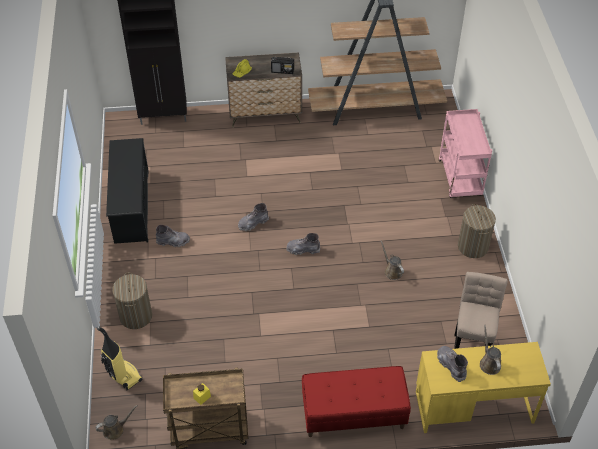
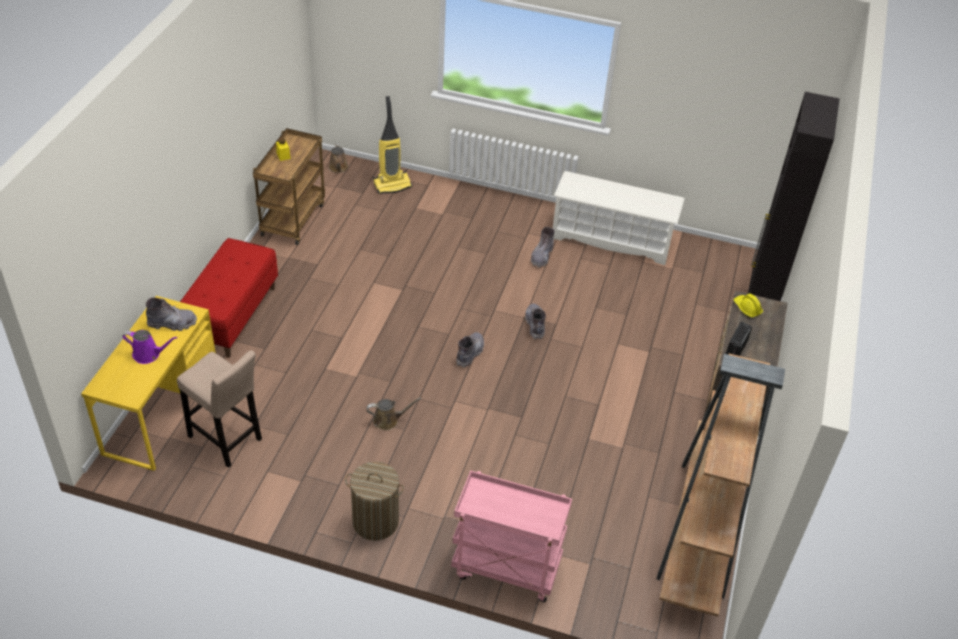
camera: 110 degrees right, 5 degrees down
black shoe rack [106,138,149,244] -> white shoe rack [553,171,685,265]
laundry basket [112,272,152,329] -> none
brown watering can [480,325,501,375] -> purple watering can [122,330,178,364]

